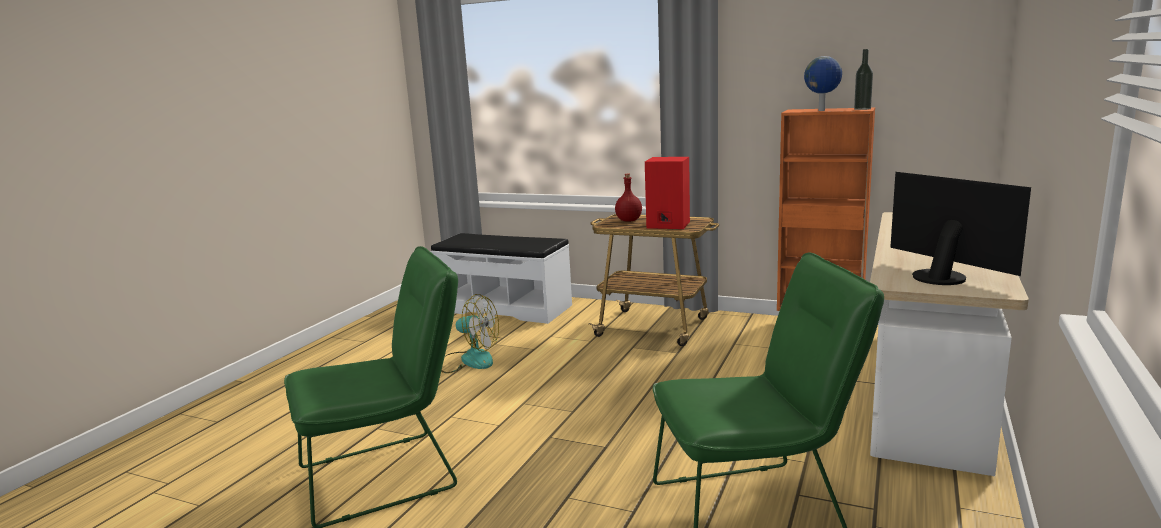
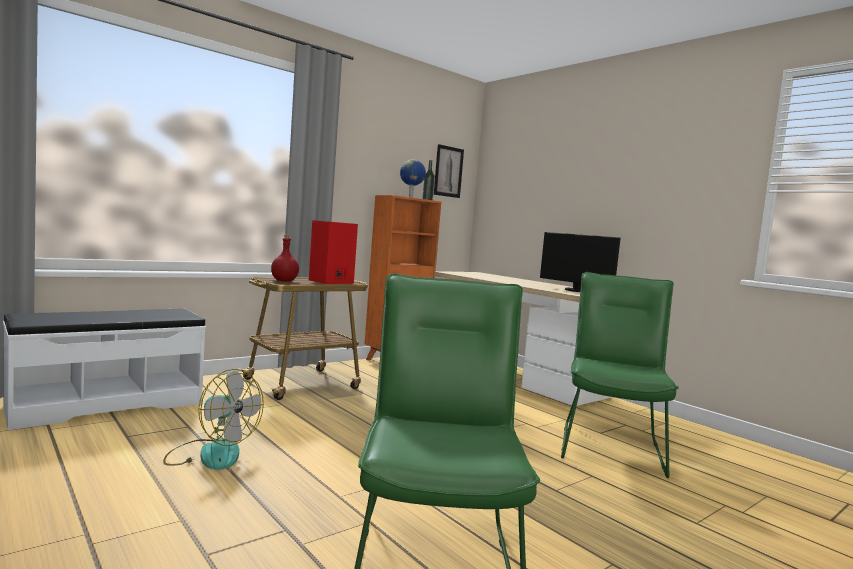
camera: 65 degrees left, 10 degrees down
fan [441,294,499,373] -> fan turned 75 degrees clockwise [163,369,264,470]
monitor [890,172,1031,285] -> monitor turned 135 degrees counterclockwise [540,232,621,292]
none -> picture [434,144,464,198]

